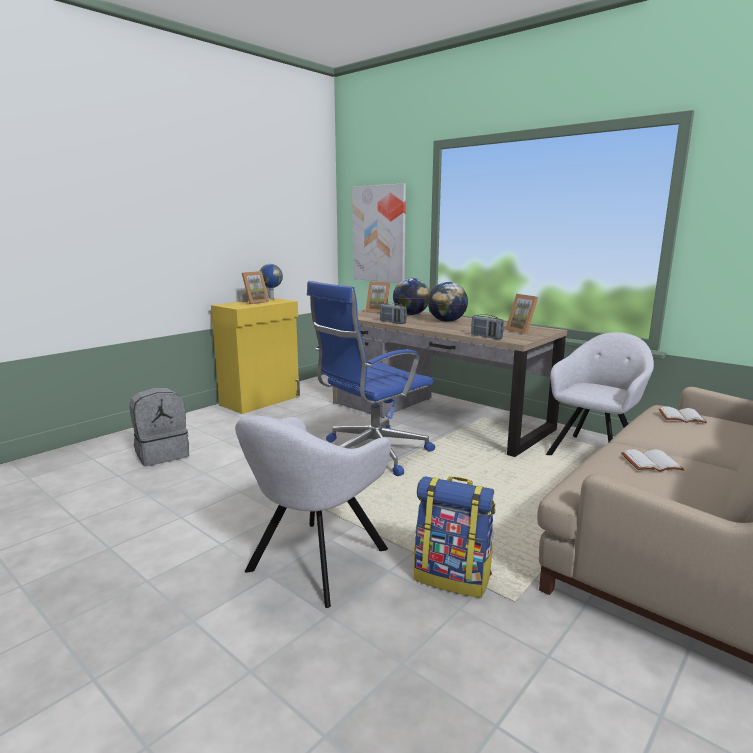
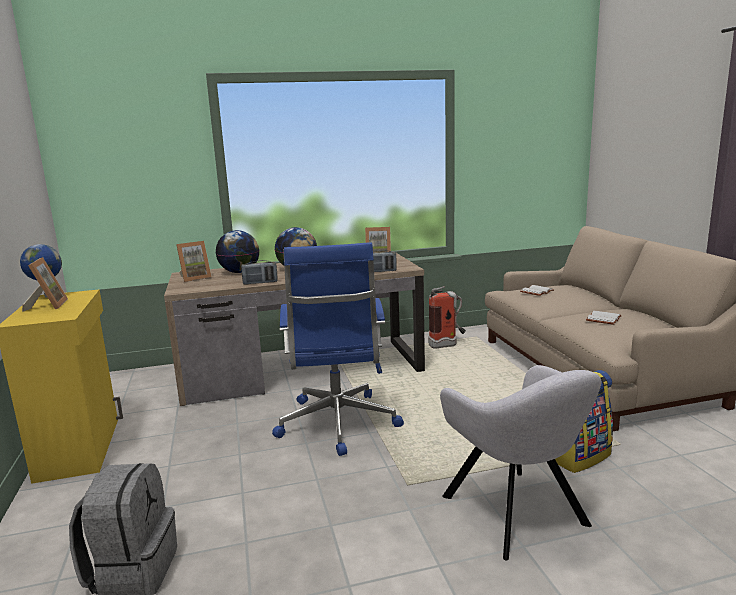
camera: 55 degrees left, 0 degrees up
picture [352,183,406,283] -> none
grey armchair [546,332,654,455] -> fire extinguisher [428,286,466,349]

